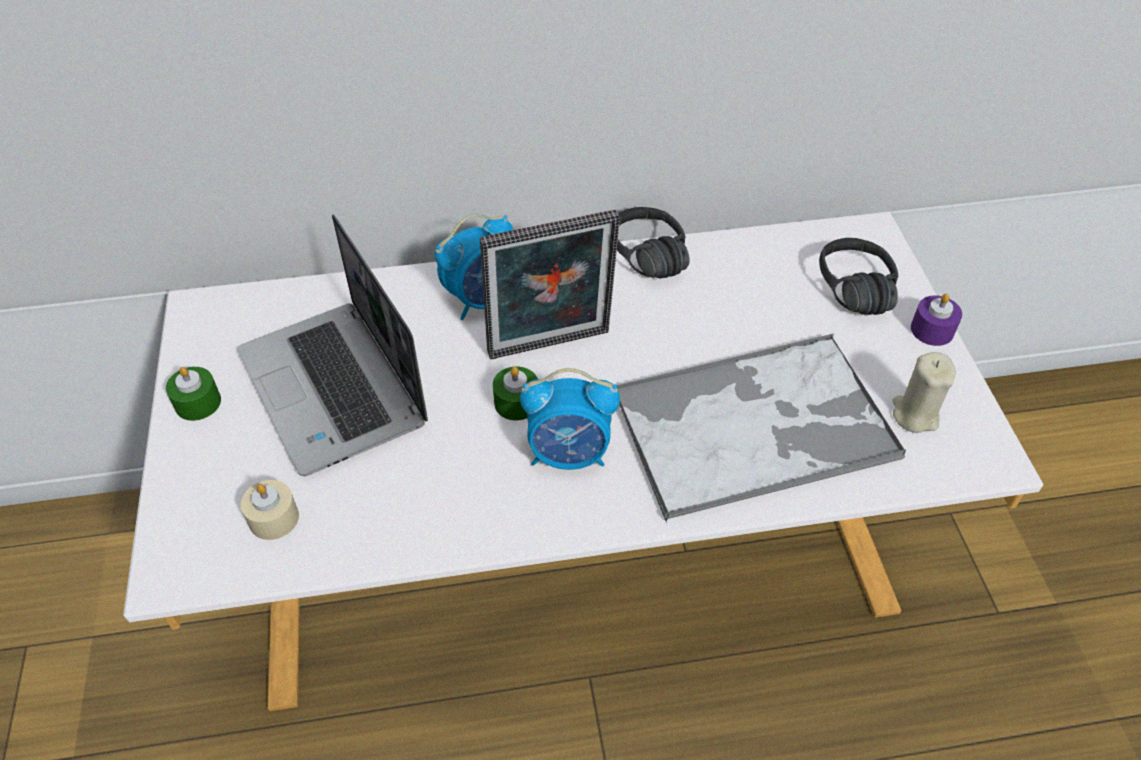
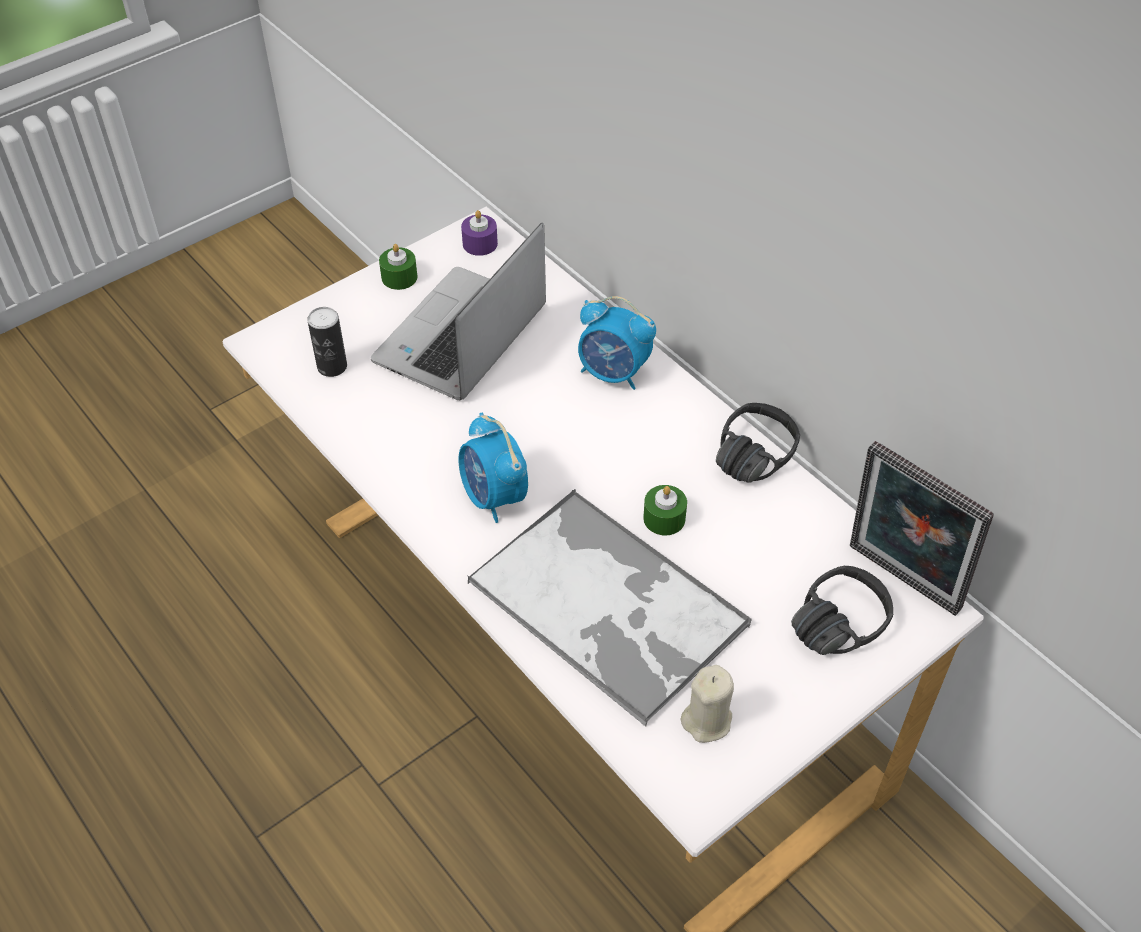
camera: 60 degrees right, 0 degrees up
beige candle [241,480,299,540] -> can [307,307,347,377]
picture frame [480,210,620,360] -> picture frame moved to [850,441,994,616]
green candle [493,366,538,421] -> green candle moved to [643,485,687,536]
purple candle [911,294,962,346] -> purple candle moved to [461,210,498,256]

